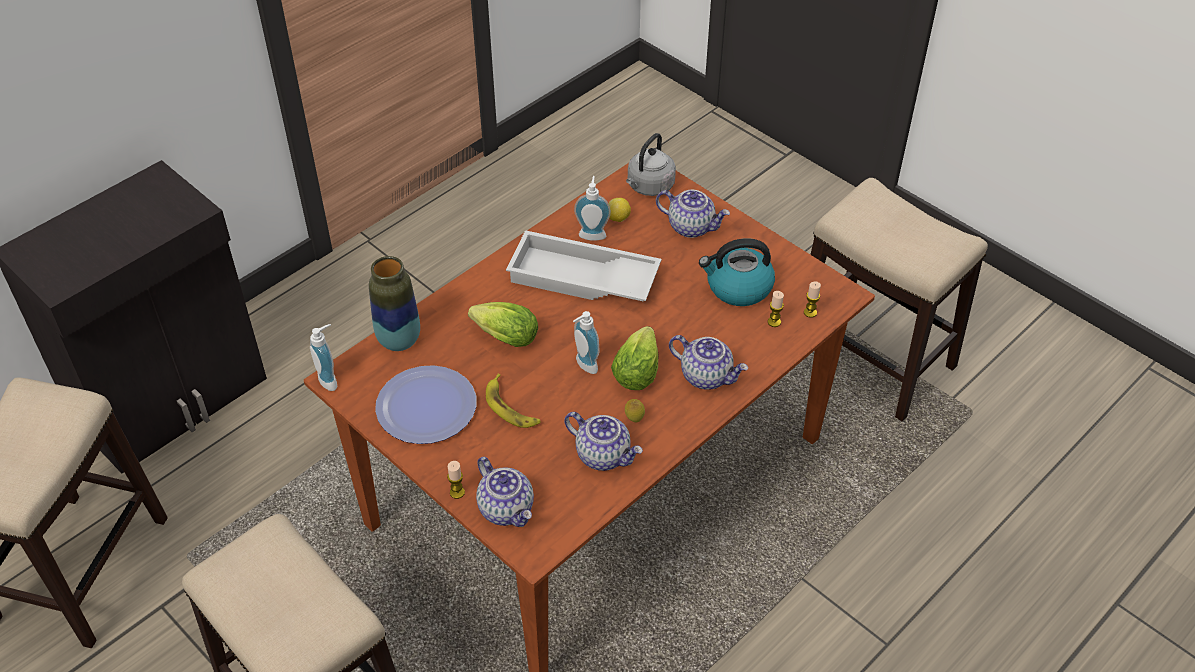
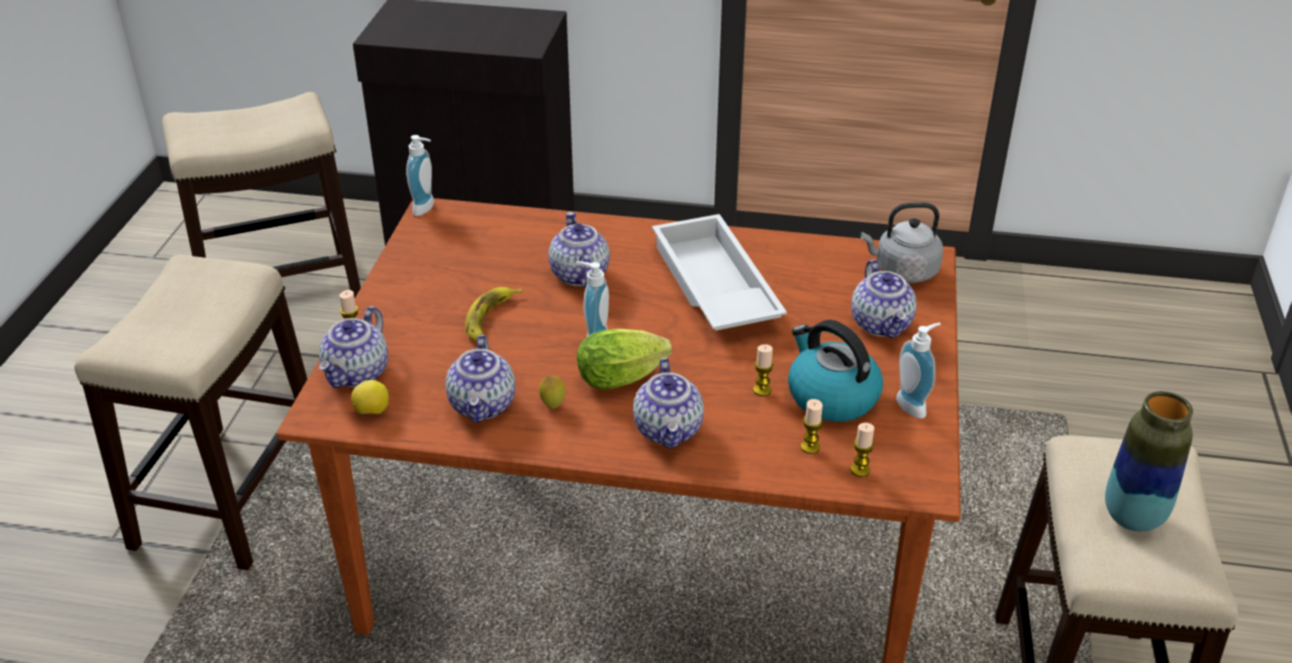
camera: 55 degrees right, 10 degrees down
vase [369,256,420,351] -> vase moved to [1105,391,1193,532]
plate [375,365,476,444] -> none
lettuce [468,302,538,347] -> teapot [549,212,609,288]
soap dispenser [574,176,611,241] -> soap dispenser moved to [896,323,941,419]
lemon [608,198,631,222] -> lemon moved to [351,380,389,414]
none -> candle [753,344,774,396]

